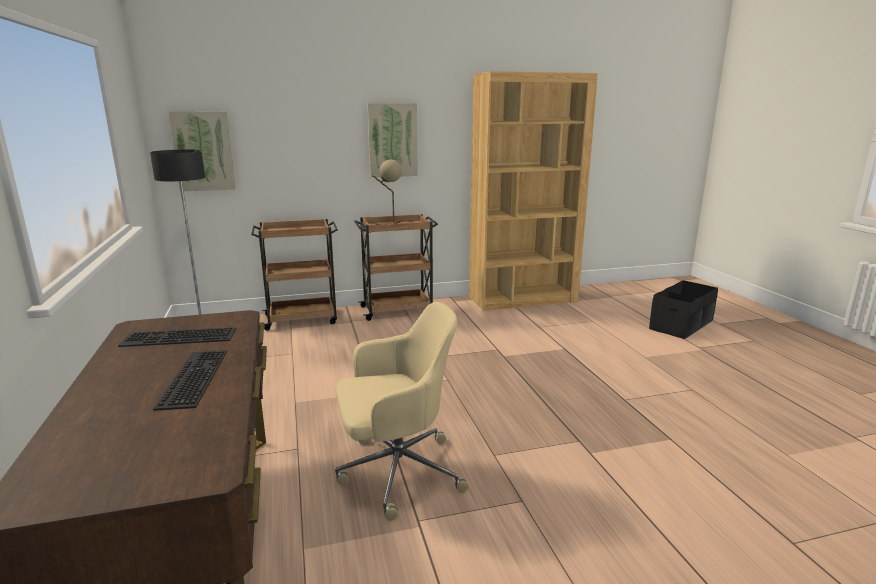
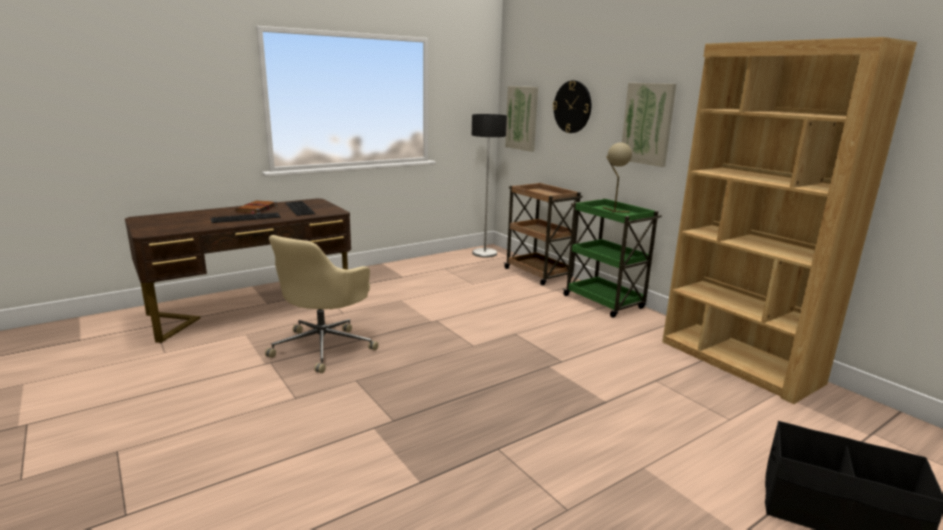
camera: 70 degrees right, 0 degrees up
beige office chair [335,302,468,521] -> beige office chair turned 60 degrees clockwise [265,235,378,373]
brown cart [354,214,438,321] -> green cart [563,198,662,318]
none -> brown book [235,200,277,214]
none -> wall clock [553,80,591,133]

